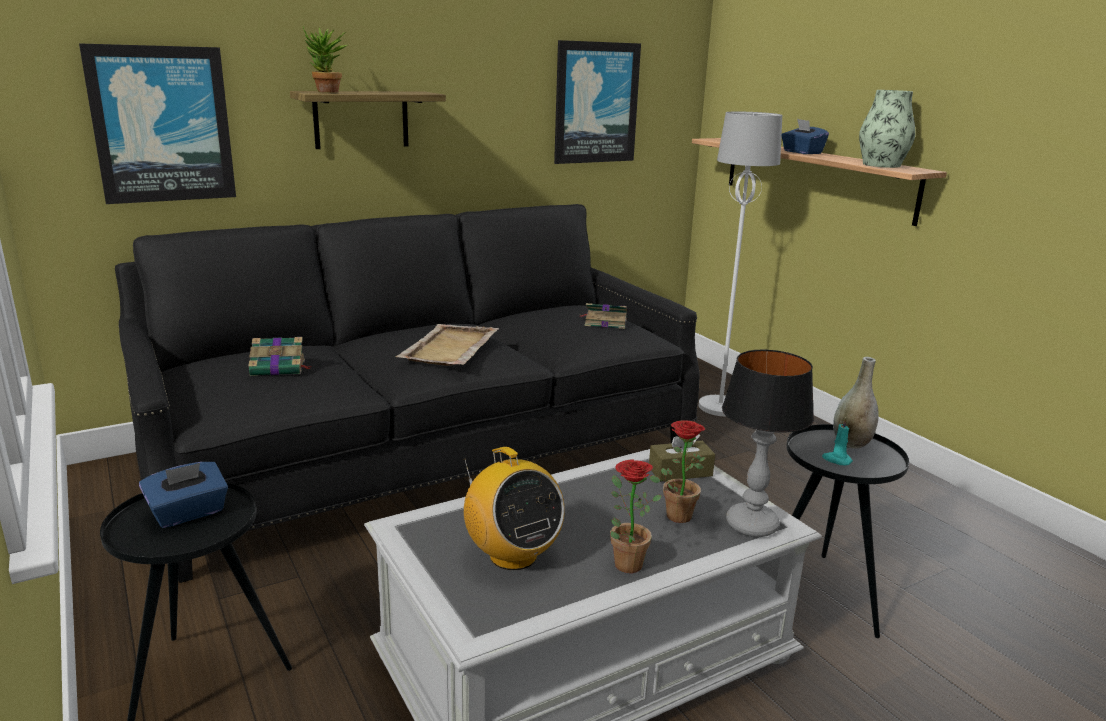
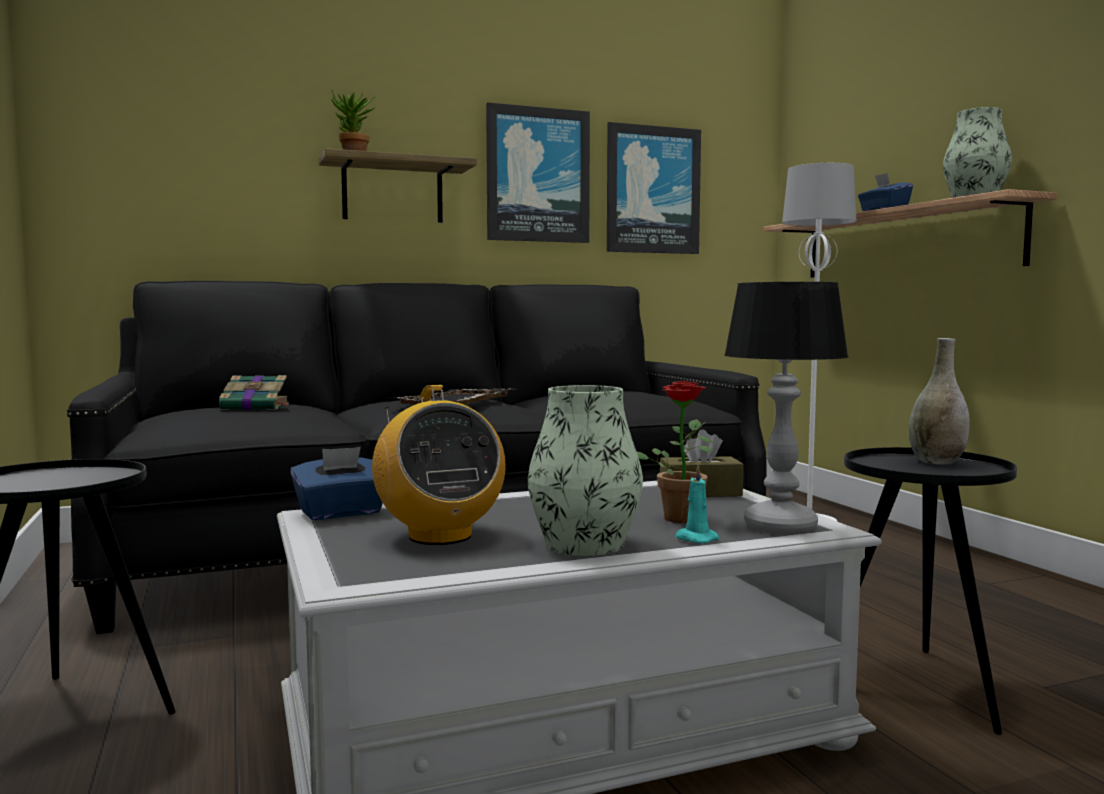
camera: 10 degrees right, 15 degrees down
picture [79,43,236,204] -> picture moved to [486,102,590,243]
blue tissue box [139,462,228,528] -> blue tissue box moved to [290,447,383,520]
beige tray [396,324,499,366] -> black tray [392,388,514,405]
book [579,303,627,329] -> none
potted plant [610,459,662,573] -> vase [527,385,643,556]
turquoise candle [822,417,853,465] -> turquoise candle moved to [675,464,719,543]

